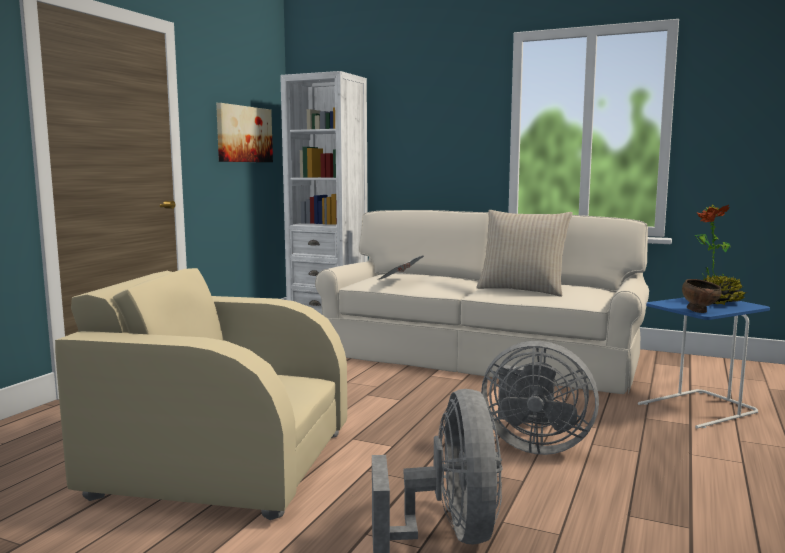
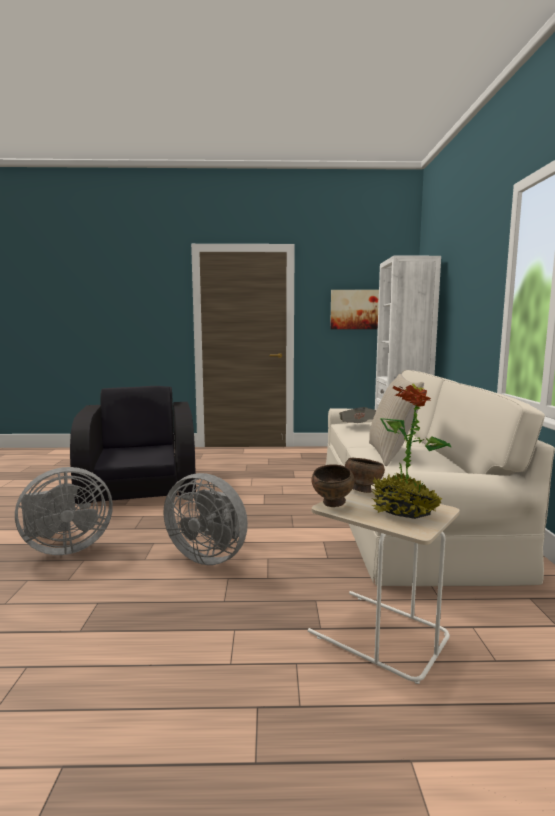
camera: 65 degrees right, 0 degrees up
beige armchair [55,268,347,520] -> black armchair [70,386,196,509]
grey fan [481,341,599,455] -> grey fan turned 60 degrees counterclockwise [164,473,248,565]
blue side table [638,297,770,429] -> beige side table [308,488,460,684]
none -> brown bowl [345,457,385,493]

